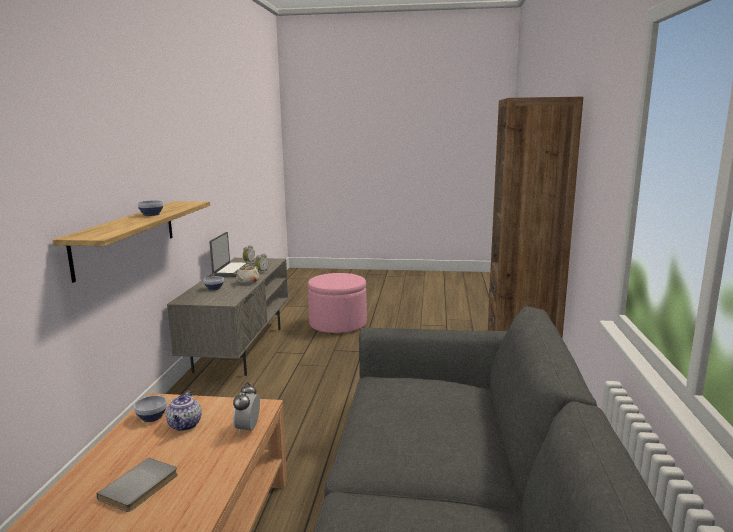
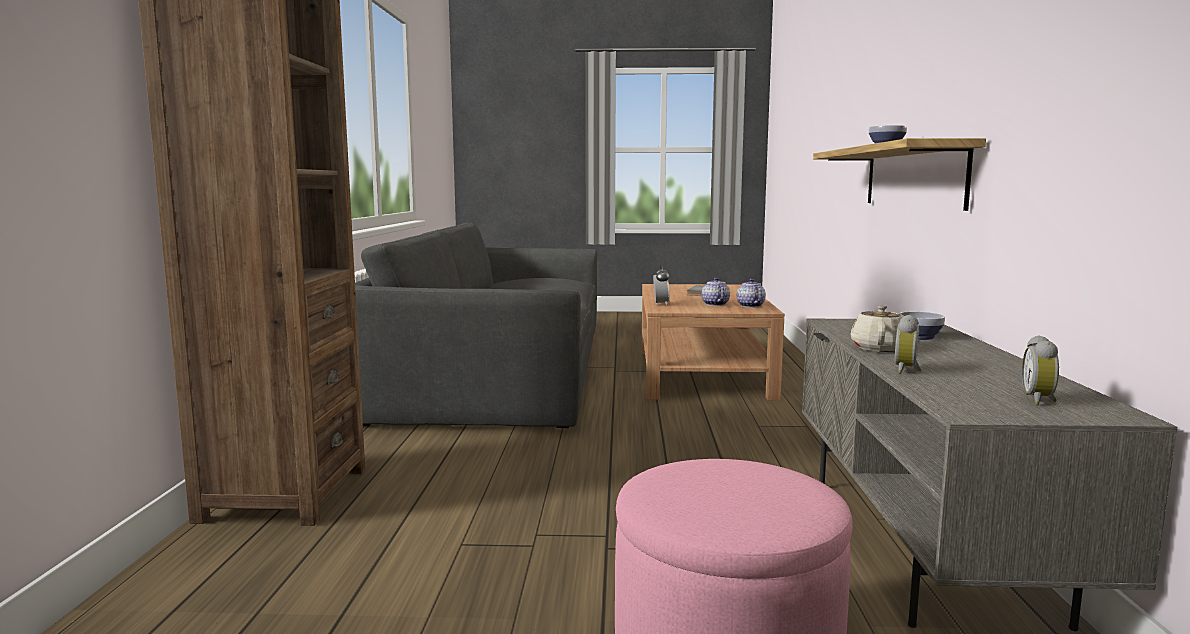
camera: 175 degrees right, 5 degrees down
bowl [134,395,167,422] -> teapot [737,278,766,307]
laptop [209,232,255,277] -> none

